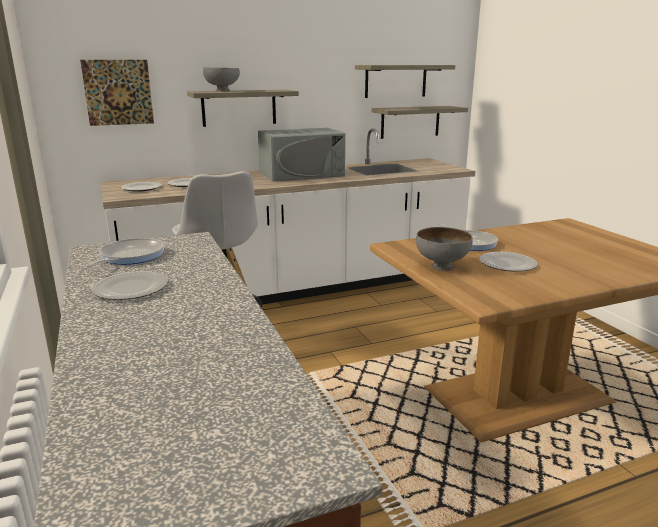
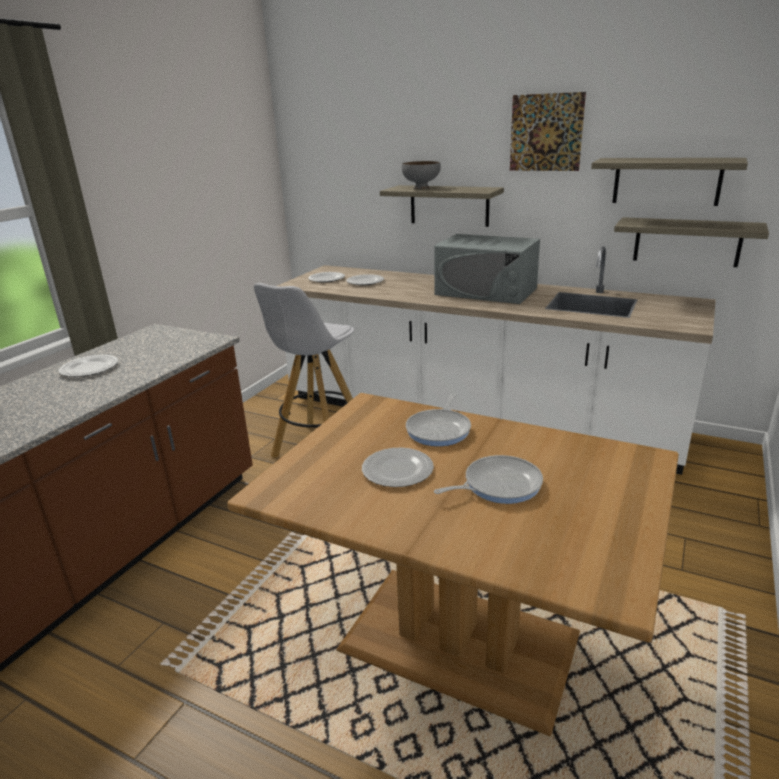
camera: 50 degrees right, 5 degrees up
picture [80,60,154,126] -> picture moved to [510,92,586,171]
frying pan [85,238,165,267] -> frying pan moved to [434,455,543,504]
grey bowl [416,227,473,271] -> none

